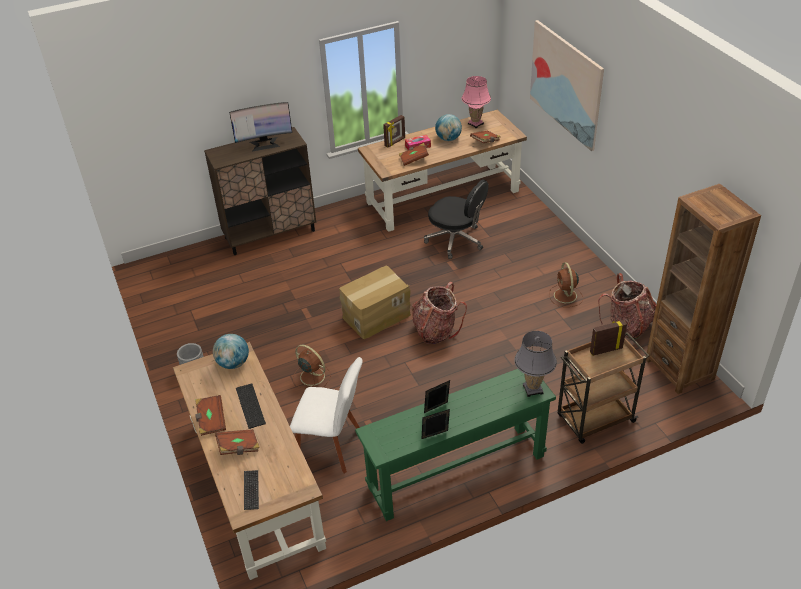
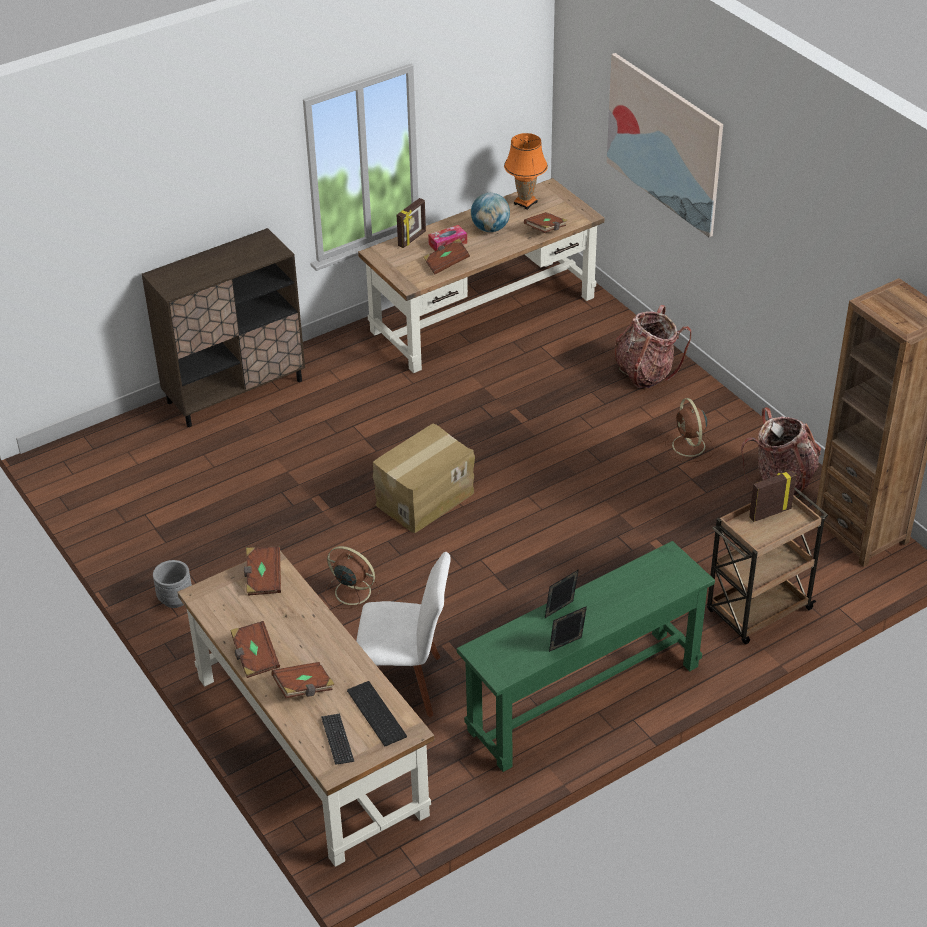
camera: 10 degrees left, 0 degrees up
globe [213,334,249,369] -> brown book [244,546,281,596]
monitor [229,102,292,152] -> none
keyboard [236,384,266,429] -> keyboard moved to [347,681,407,746]
backpack [412,282,467,344] -> backpack moved to [615,305,691,388]
black office chair [424,179,489,259] -> none
pink table lamp [462,76,491,128] -> orange table lamp [504,133,548,210]
grey table lamp [514,331,557,397] -> none

